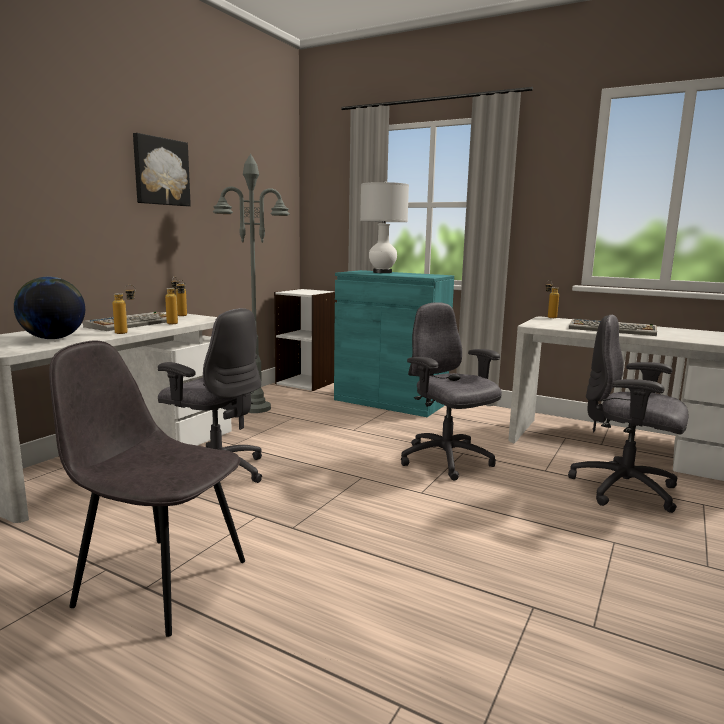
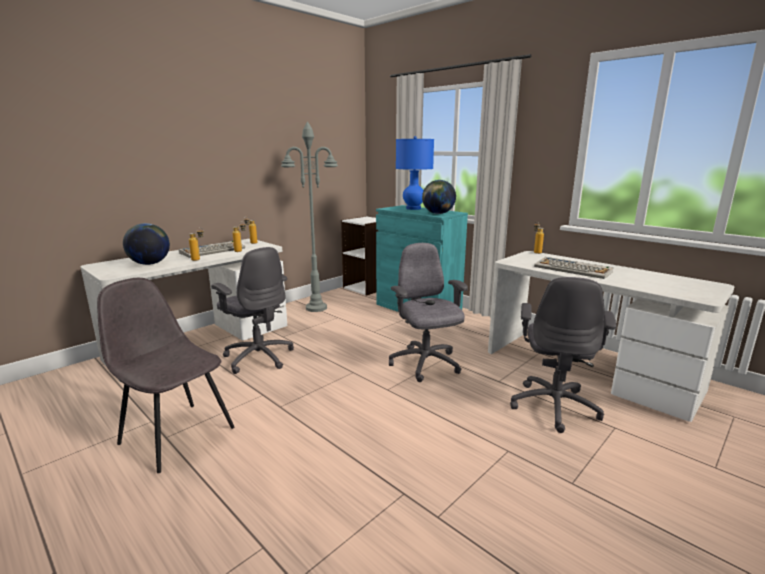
camera: 15 degrees right, 5 degrees up
picture [133,133,191,206] -> none
white table lamp [360,181,409,273] -> blue table lamp [396,136,434,210]
grey office chair [568,315,689,513] -> grey office chair turned 120 degrees counterclockwise [510,277,617,433]
none -> globe [422,180,456,214]

